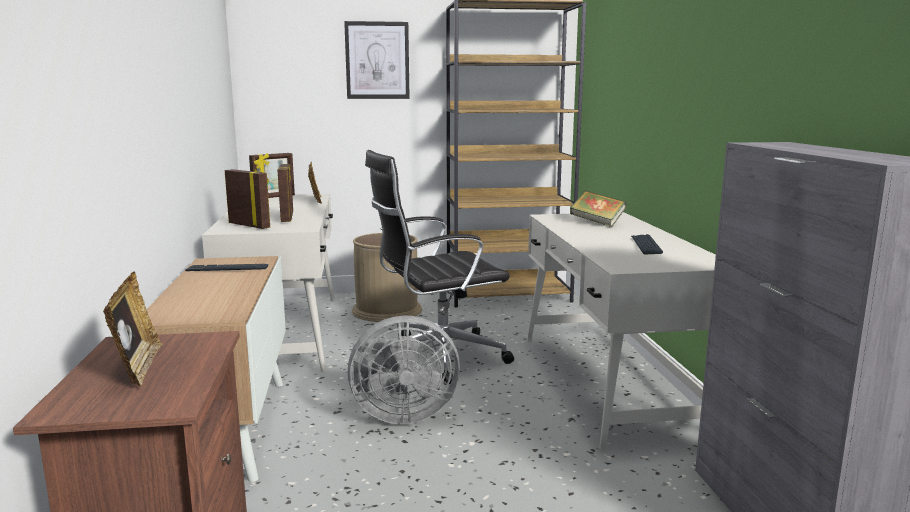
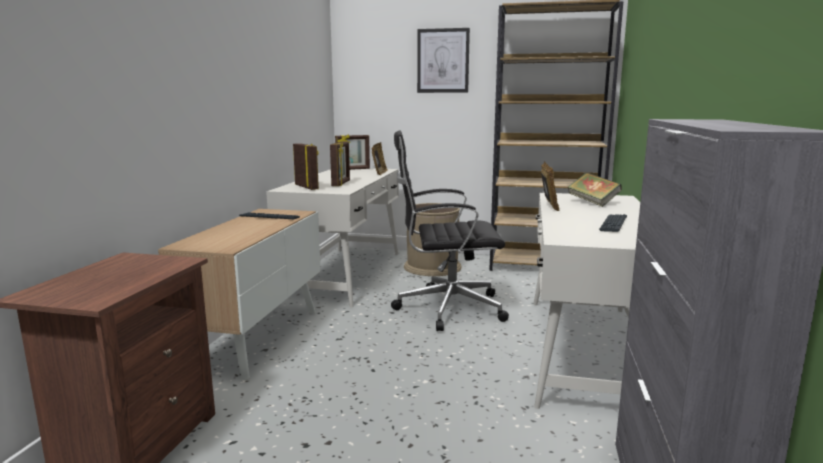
camera: 20 degrees right, 0 degrees up
picture frame [103,271,163,386] -> picture frame moved to [541,161,560,211]
grey fan [348,316,460,424] -> none

